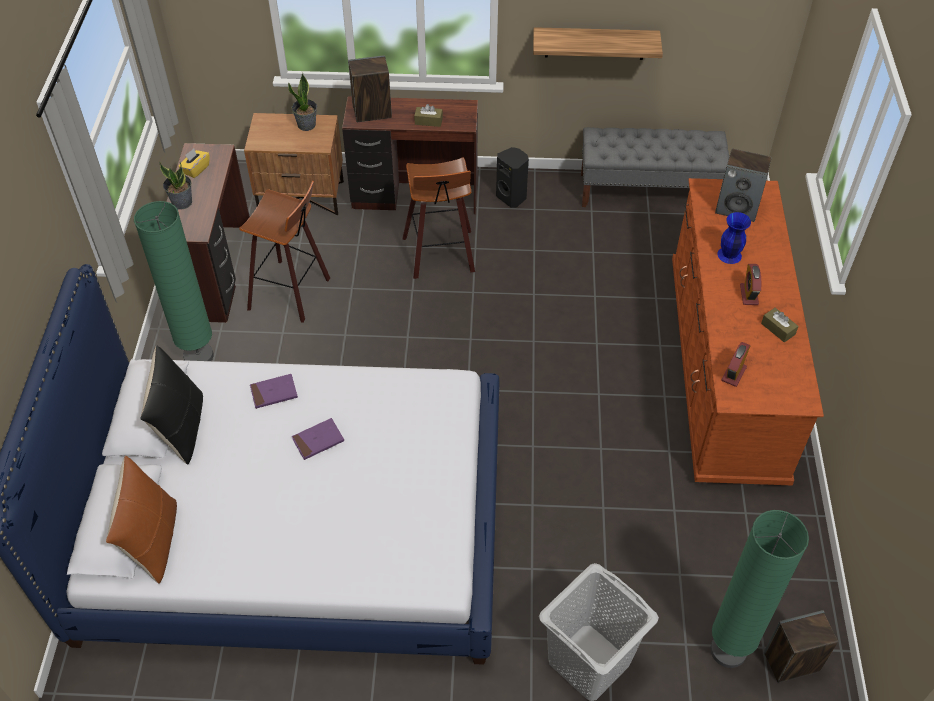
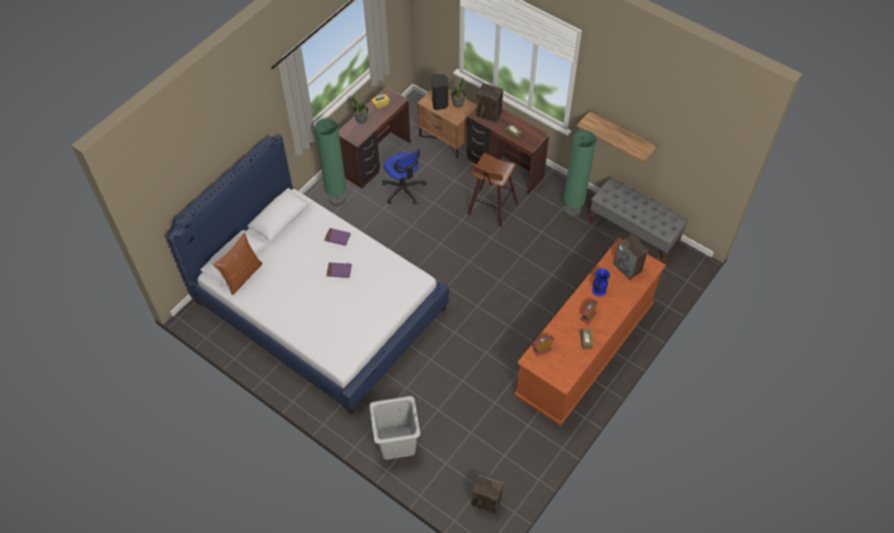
camera: 35 degrees right, 5 degrees up
black pillow [140,345,203,465] -> none
stool [239,181,330,323] -> office chair [382,149,426,204]
black speaker [496,147,529,208] -> black speaker moved to [431,74,448,110]
green floor lamp [710,510,809,668] -> green floor lamp moved to [564,130,596,217]

